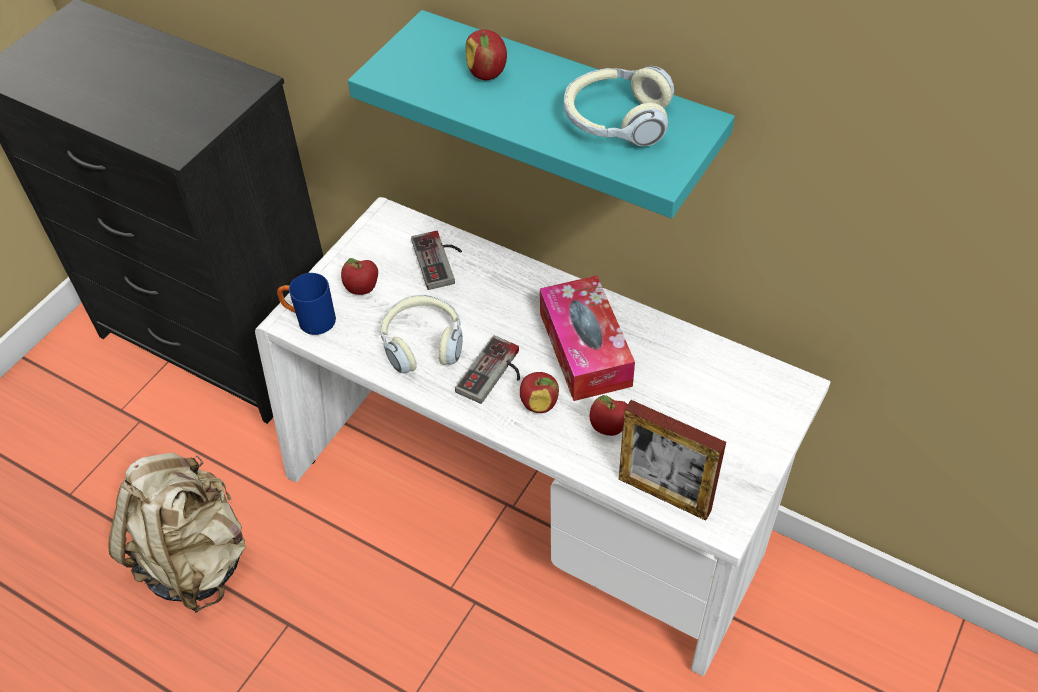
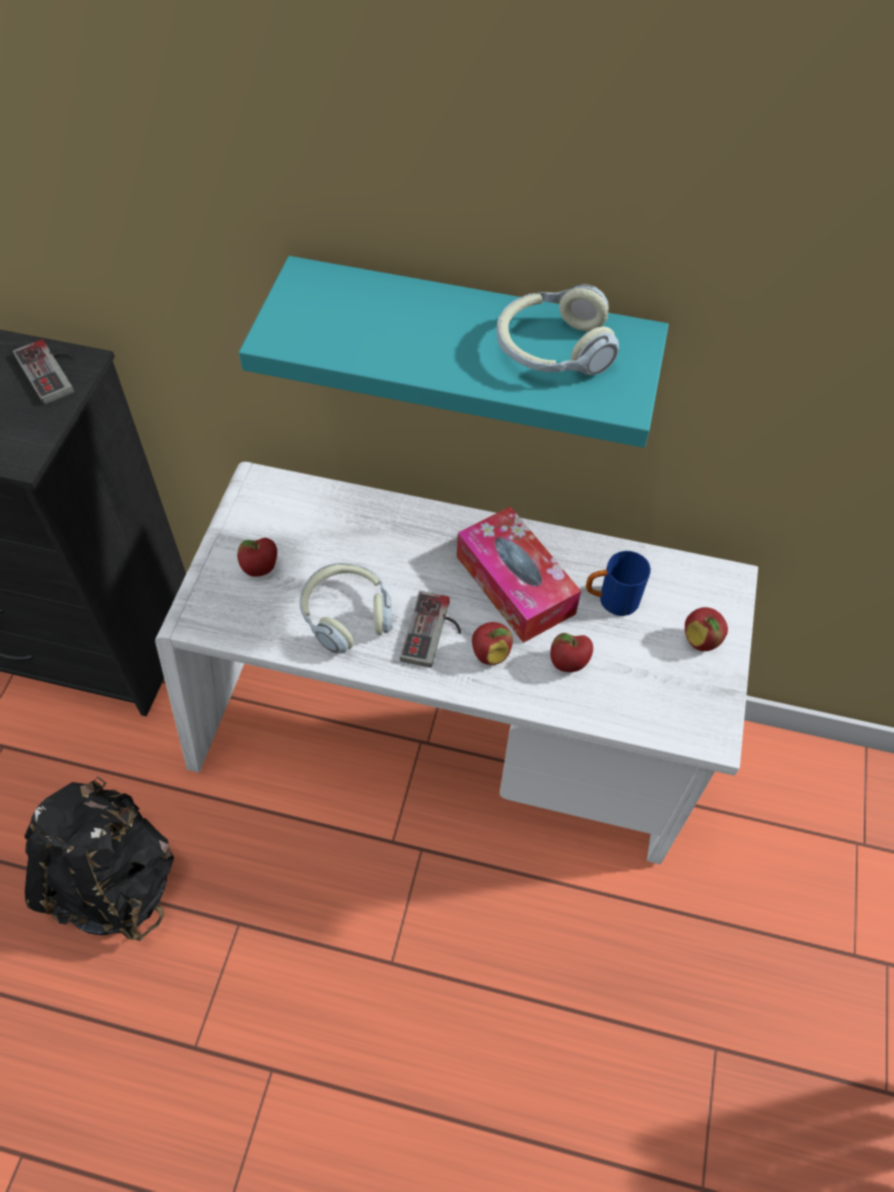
camera: 20 degrees left, 5 degrees up
beige backpack [108,453,246,613] -> black backpack [24,777,174,941]
blue mug [277,273,336,335] -> blue mug moved to [586,551,651,616]
game controller [411,231,462,290] -> game controller moved to [13,339,76,405]
apple [466,29,507,80] -> apple moved to [685,607,728,651]
picture frame [619,400,726,521] -> none

